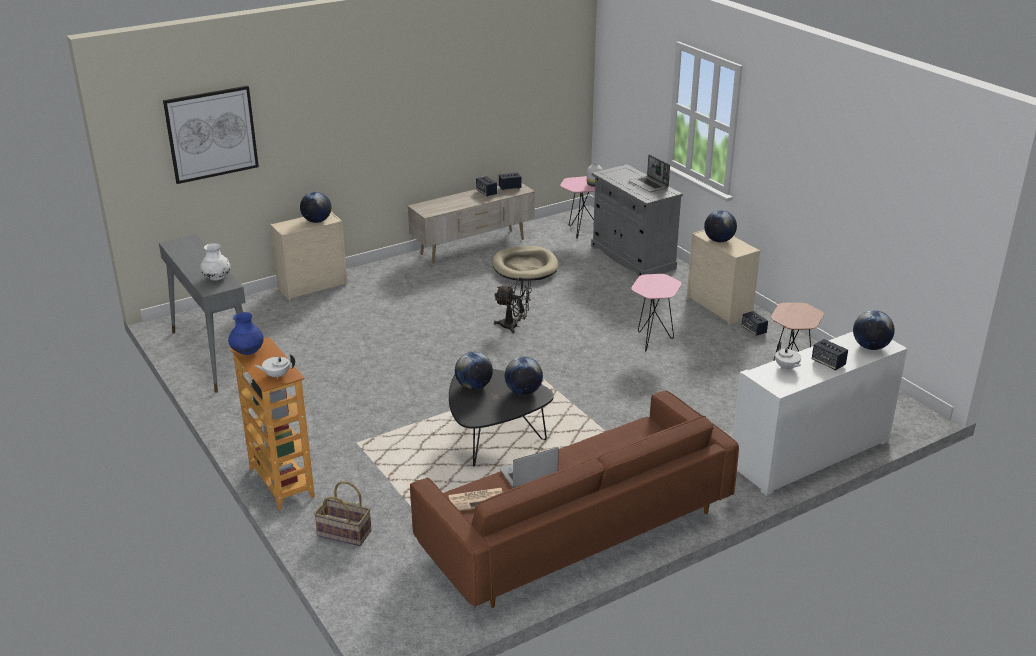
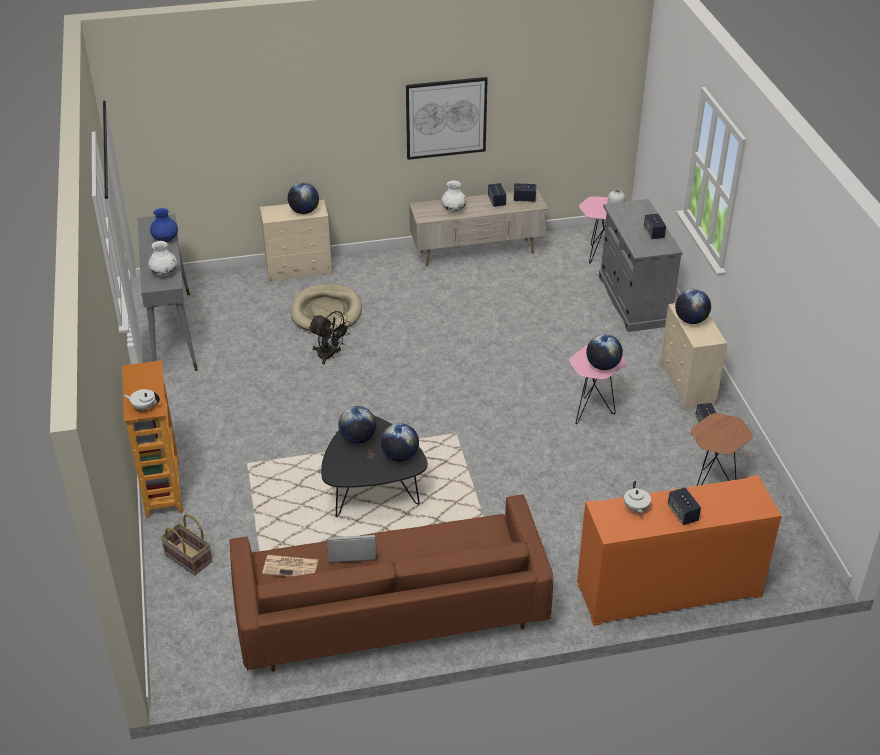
camera: 20 degrees right, 10 degrees up
picture [163,86,259,184] -> picture moved to [406,77,488,160]
blue vase [228,312,264,355] -> blue vase moved to [150,208,178,242]
beige dog bed [492,246,559,281] -> beige dog bed moved to [290,284,362,333]
black fan [494,277,532,333] -> black fan moved to [308,311,351,365]
laptop [629,155,670,192] -> speaker [644,213,666,239]
white cabinet [732,332,908,496] -> orange cabinet [577,475,782,626]
globe [853,310,895,350] -> globe moved to [586,334,623,370]
none -> white vase [441,181,466,212]

